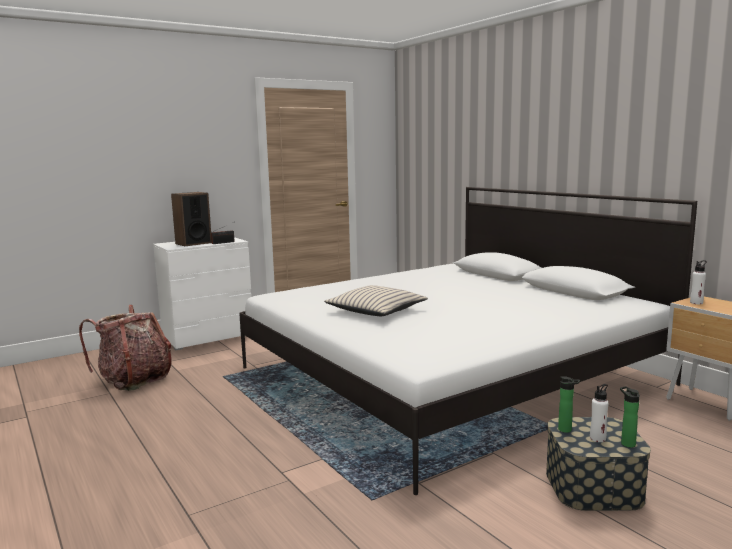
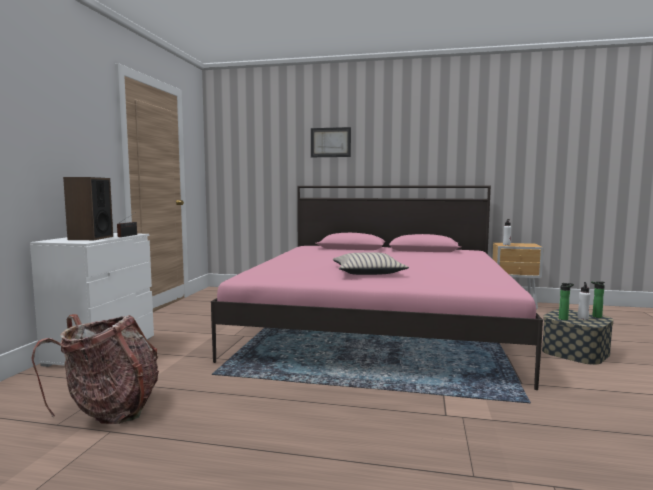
camera: 45 degrees left, 5 degrees down
white bed [239,187,697,495] -> pink bed [211,186,543,390]
none -> picture [311,127,351,157]

